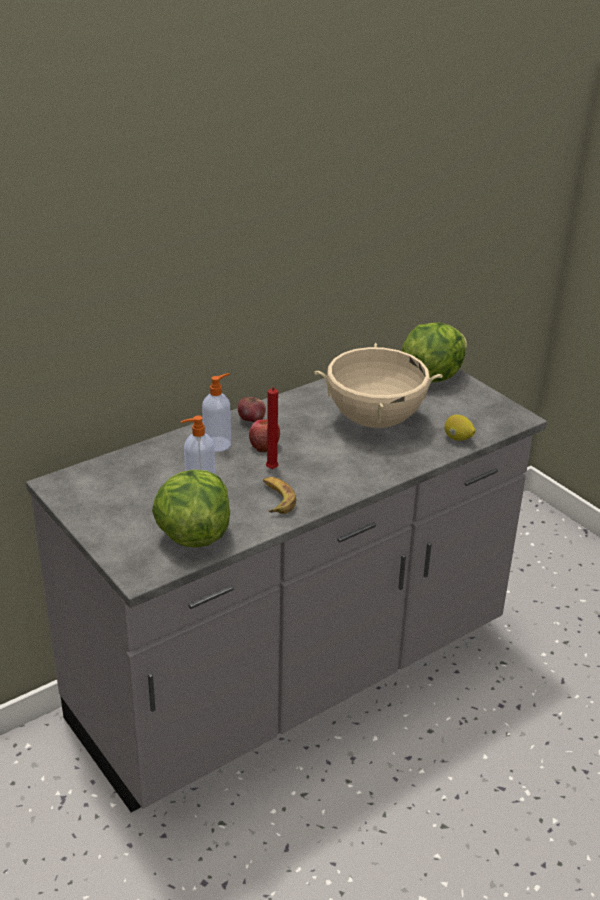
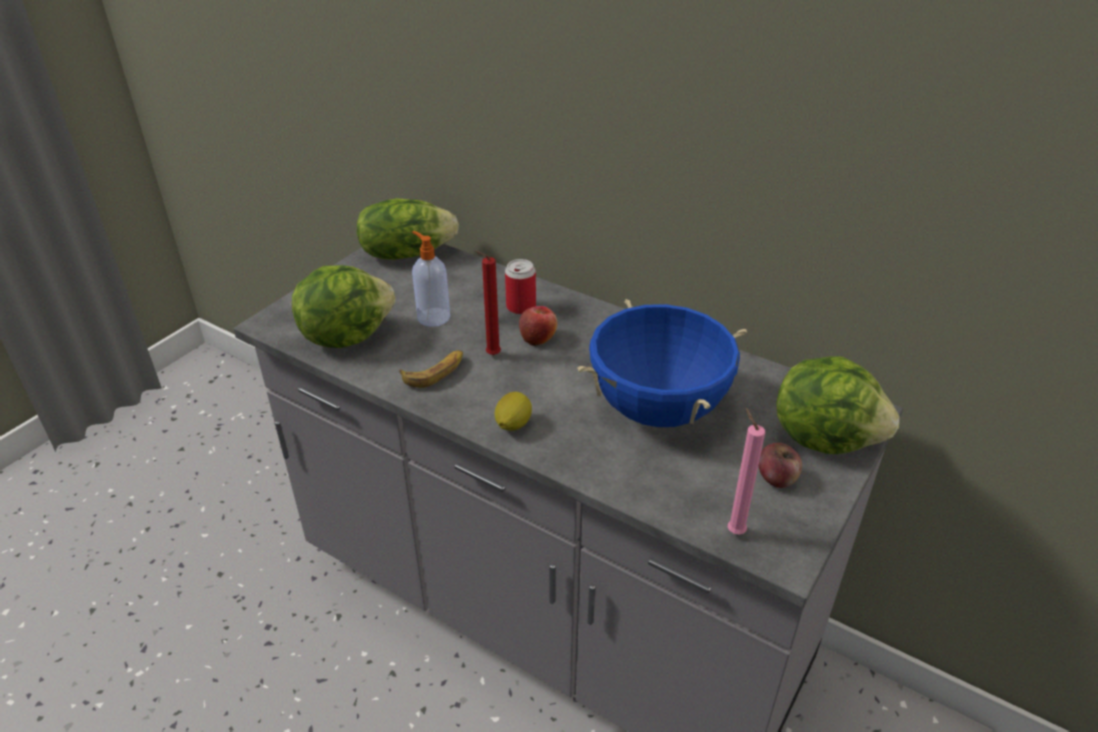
camera: 70 degrees right, 5 degrees up
soap dispenser [202,373,231,452] -> can [505,259,536,315]
apple [238,396,266,422] -> apple moved to [759,443,802,488]
beige cooking pot [314,343,443,428] -> blue cooking pot [577,299,747,427]
lemon [444,415,476,441] -> lemon moved to [495,392,532,431]
none -> lettuce [357,198,459,260]
none -> pink candle [728,408,765,535]

